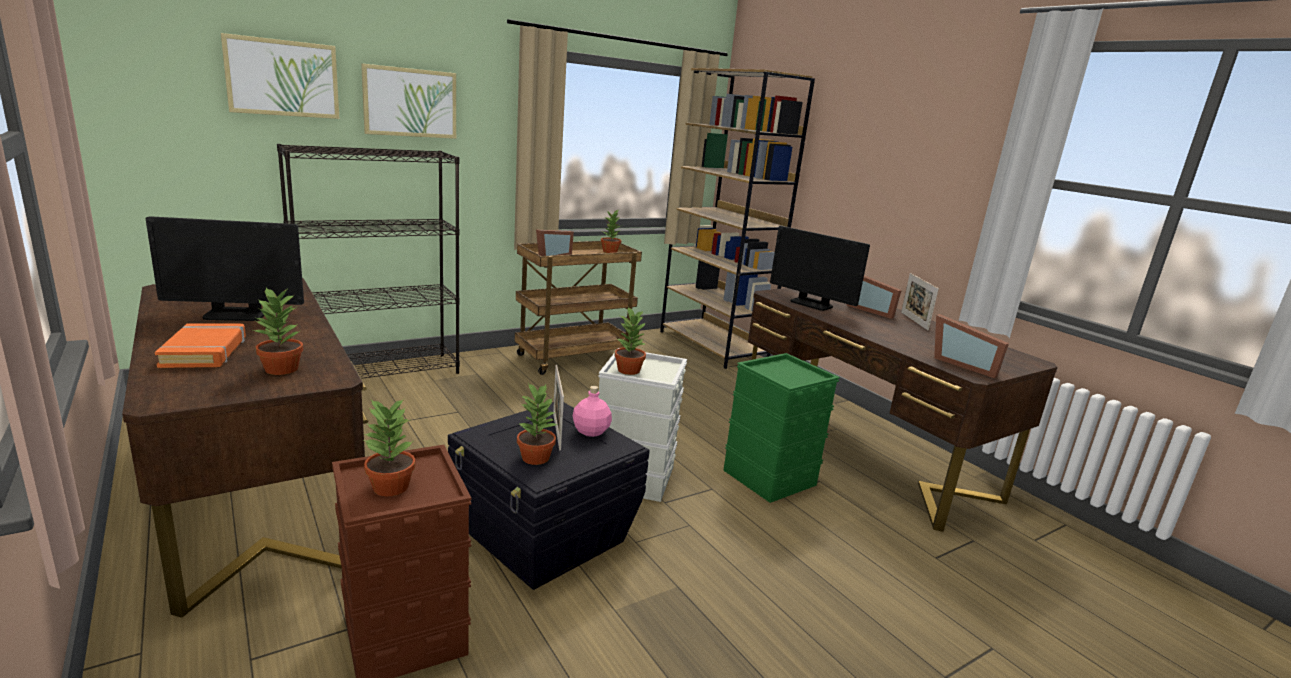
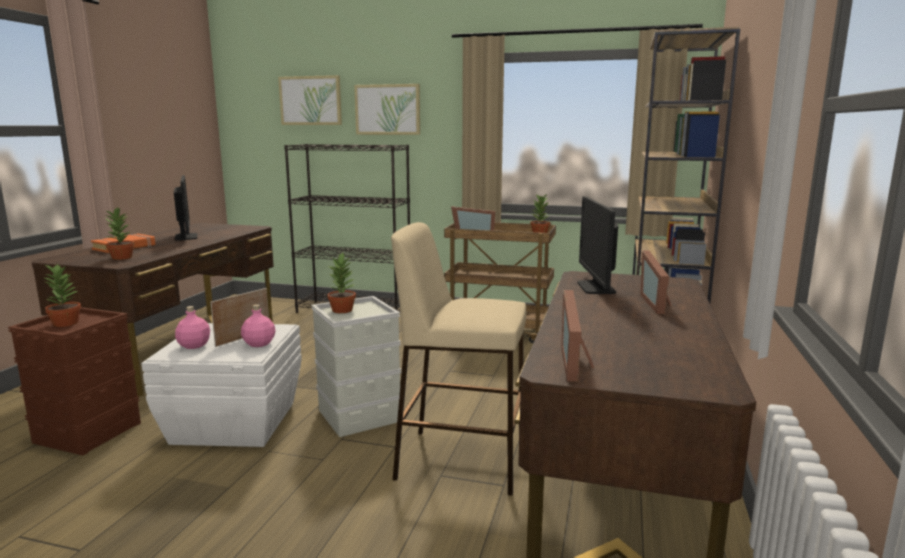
camera: 50 degrees right, 5 degrees down
monitor [146,216,304,321] -> monitor turned 150 degrees counterclockwise [174,175,197,240]
black storage box [448,402,650,590] -> white storage box [141,323,302,447]
potted plant [517,383,558,465] -> pink bottle [175,306,210,349]
green storage box [723,353,840,503] -> beige stool [391,222,526,496]
picture frame [901,273,939,330] -> none

